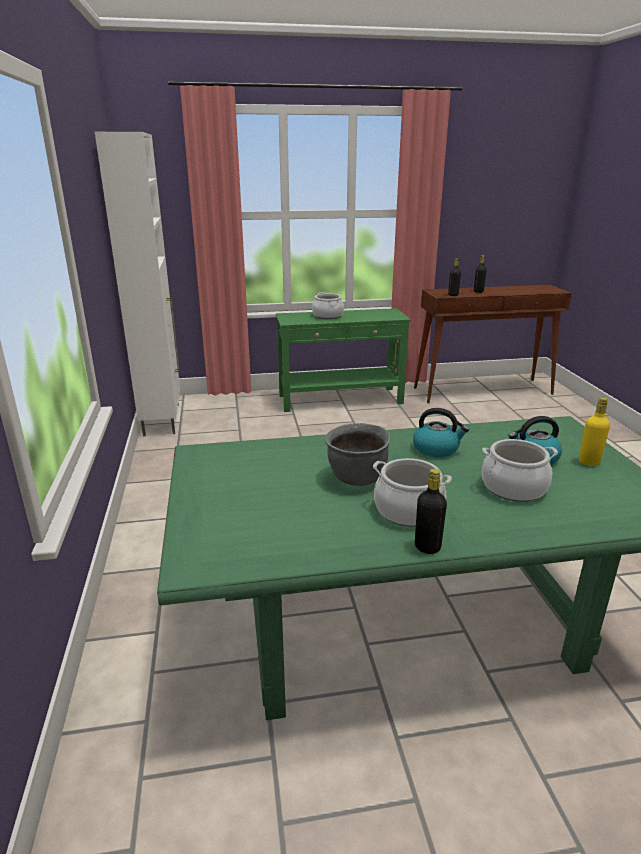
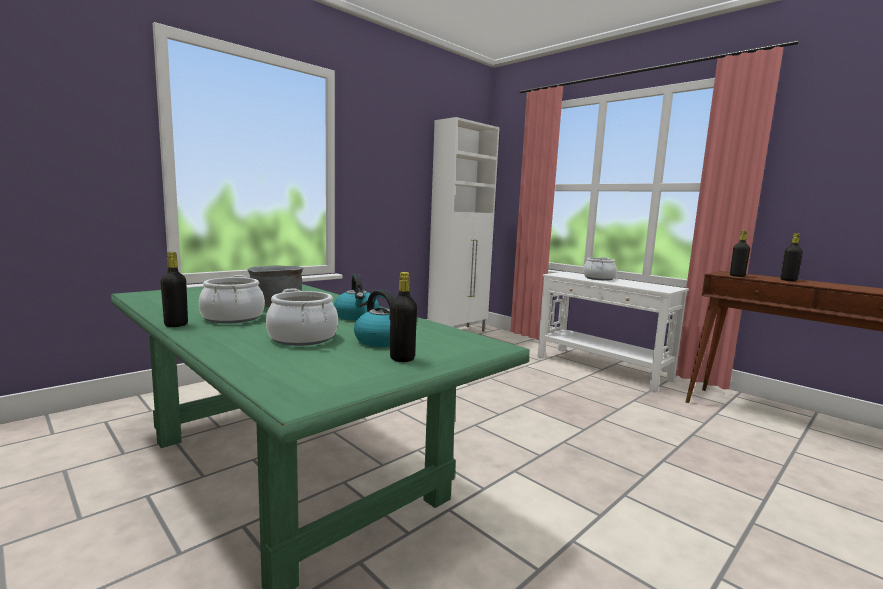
camera: 55 degrees right, 15 degrees down
green console table [276,308,411,412] -> white console table [538,272,689,392]
yellow bottle [579,397,610,466] -> black bottle [390,272,417,362]

